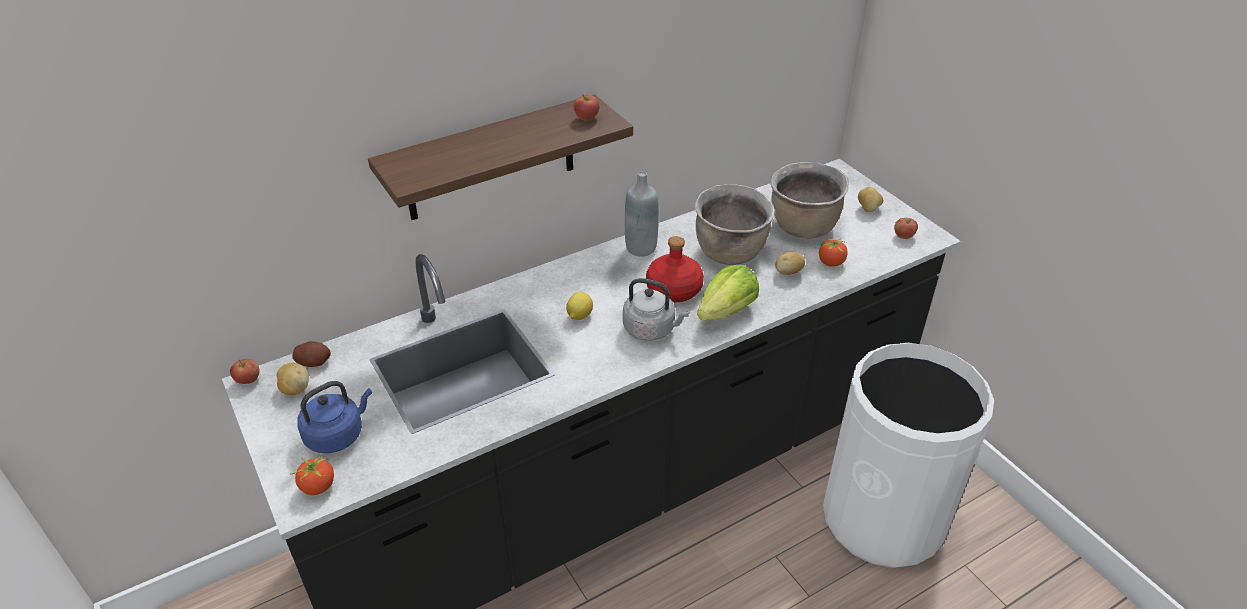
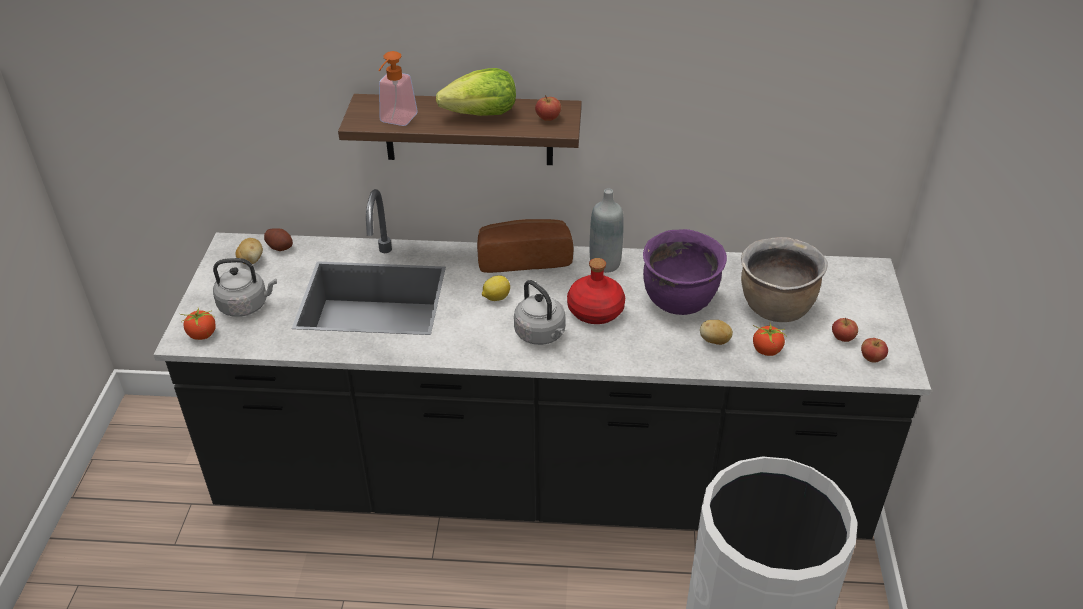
camera: 35 degrees right, 0 degrees up
apple [230,359,260,384] -> apple moved to [832,318,858,342]
blue kettle [297,381,372,453] -> grey kettle [213,258,277,317]
brown cooking pot [695,184,775,265] -> purple cooking pot [643,229,727,315]
lettuce [697,265,759,321] -> lettuce moved to [436,68,516,116]
potato [858,187,883,212] -> none
none -> soap dispenser [378,51,418,126]
none -> bread [477,219,574,273]

